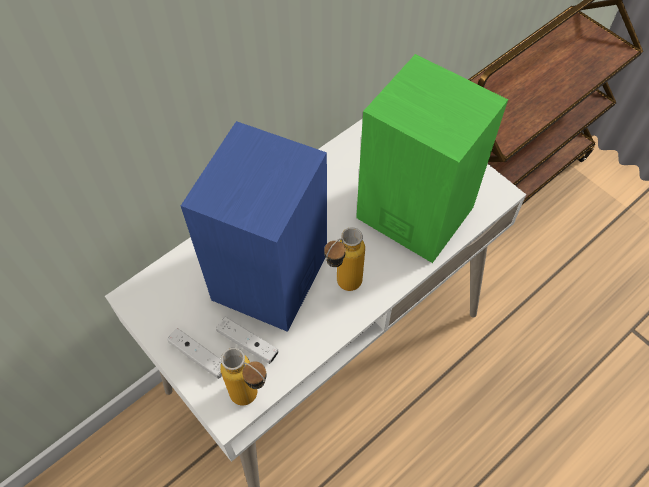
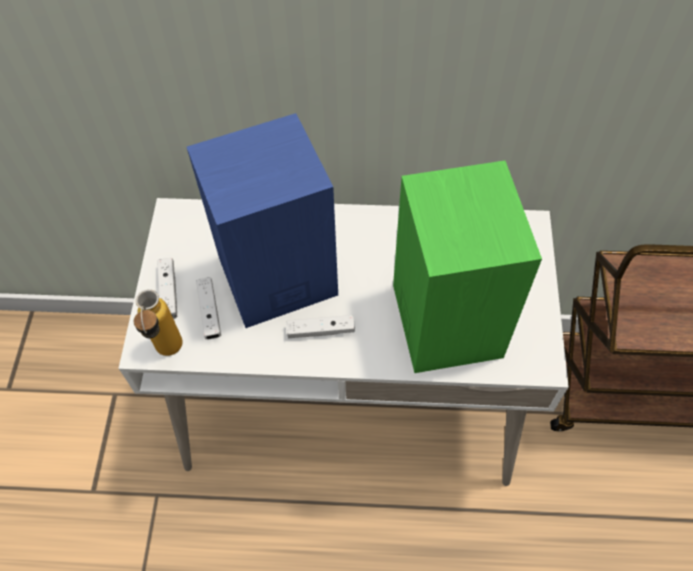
camera: 45 degrees right, 0 degrees up
bottle [324,227,365,291] -> white game controller [286,315,355,338]

